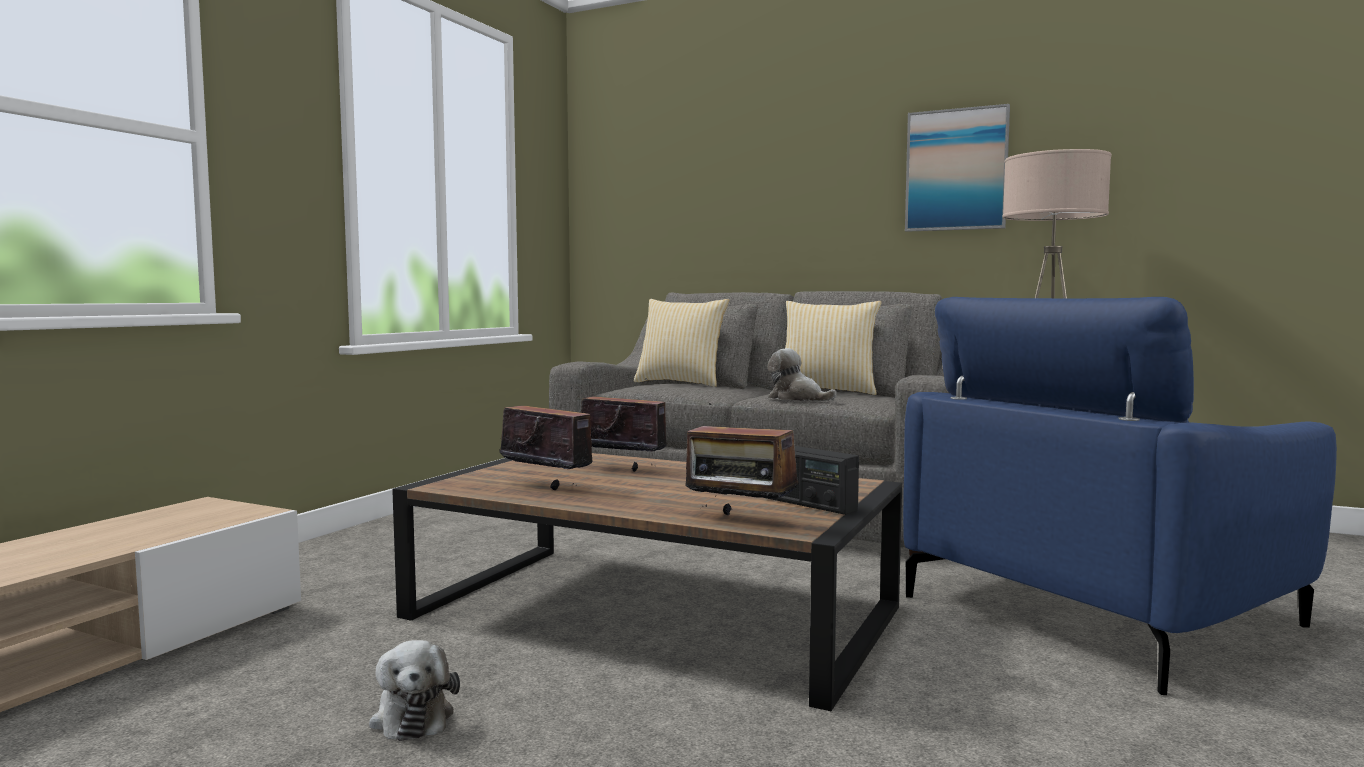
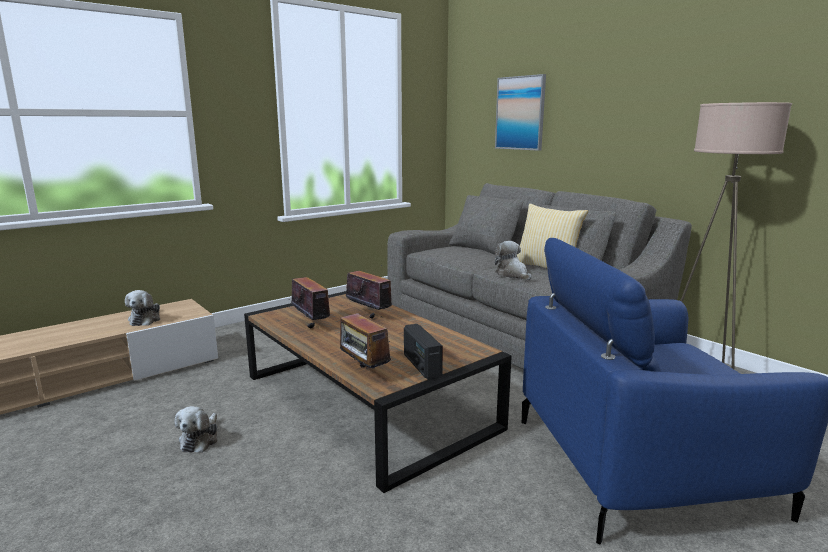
camera: 25 degrees right, 10 degrees up
pillow [634,299,729,387] -> none
picture [905,104,1010,232] -> picture moved to [495,74,546,151]
none -> plush toy [125,290,160,326]

